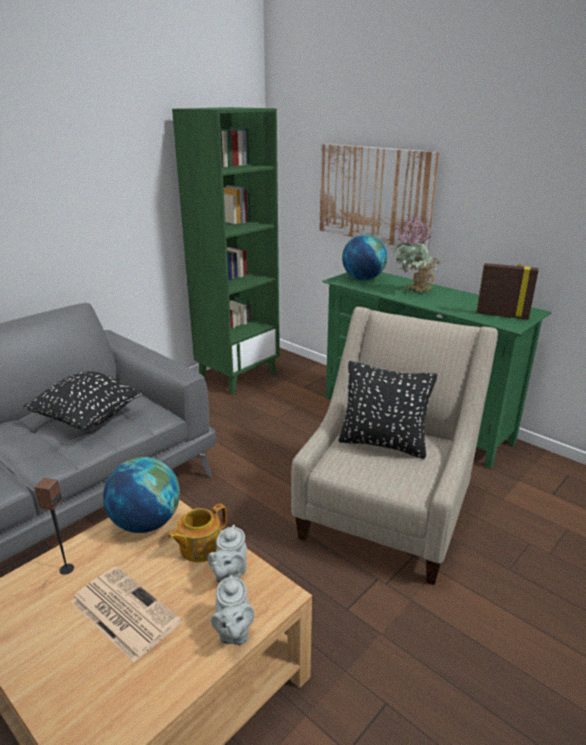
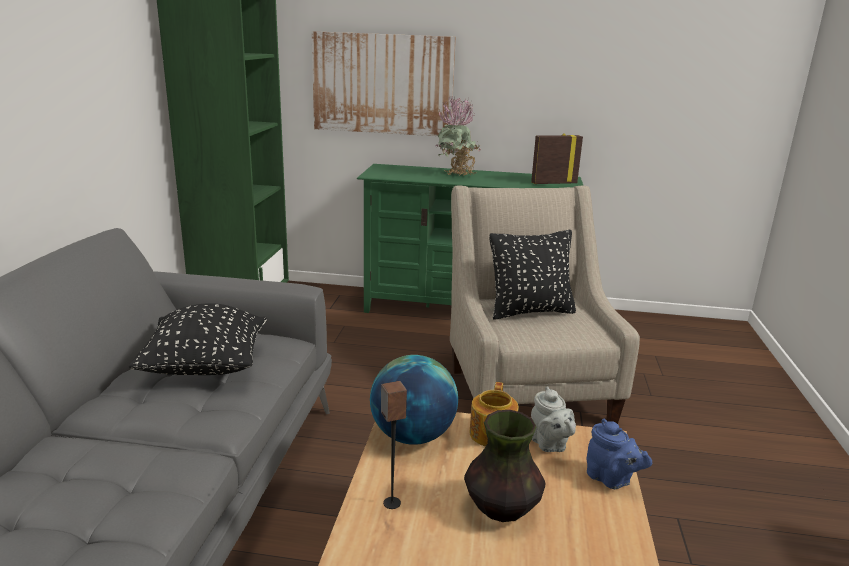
camera: 35 degrees left, 5 degrees down
newspaper [71,566,182,662] -> vase [464,410,545,522]
grey teapot [211,575,254,645] -> blue teapot [587,419,652,489]
globe [342,235,387,280] -> none

